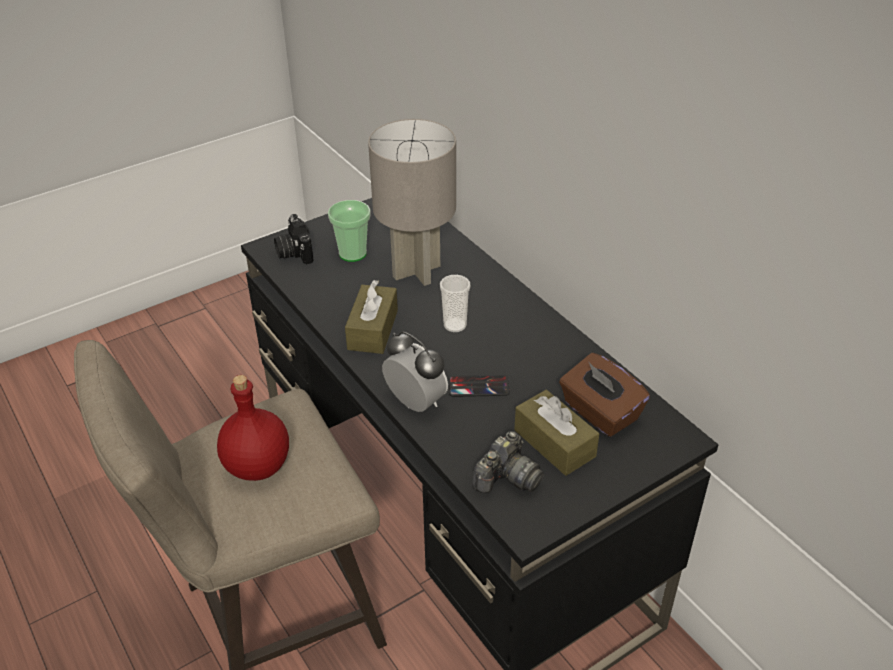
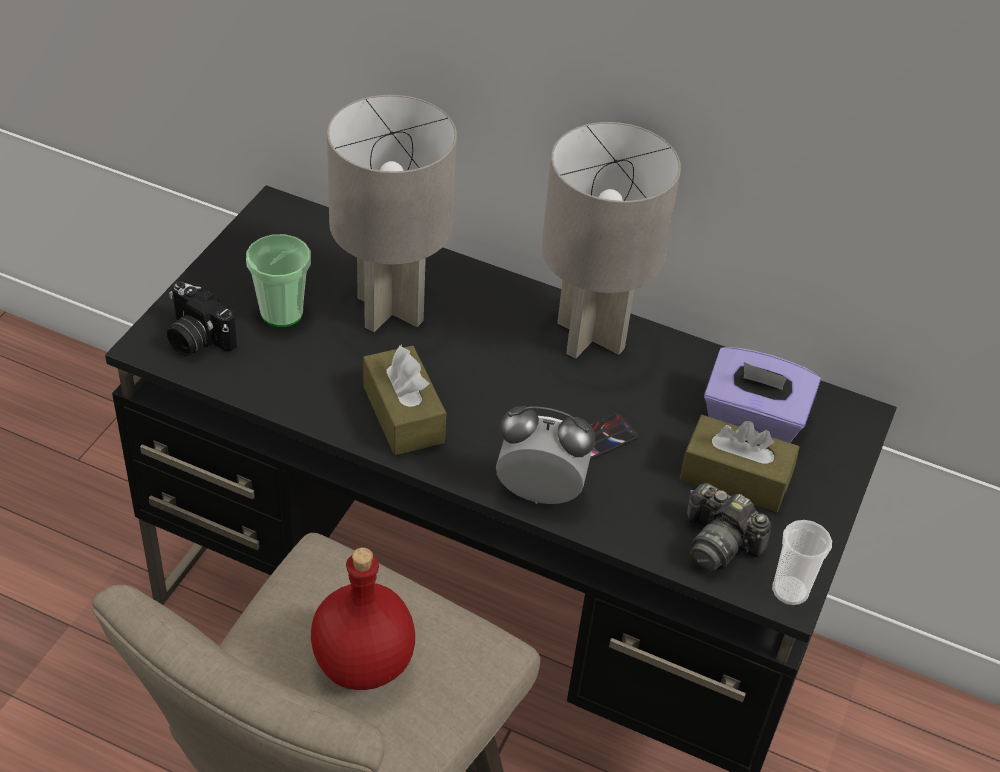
camera: 35 degrees left, 5 degrees up
cup [440,275,471,332] -> cup moved to [772,520,832,605]
camera [472,431,544,493] -> camera turned 120 degrees clockwise [687,483,772,572]
brown tissue box [559,353,650,437] -> purple tissue box [704,347,821,443]
none -> grey table lamp [541,122,681,359]

